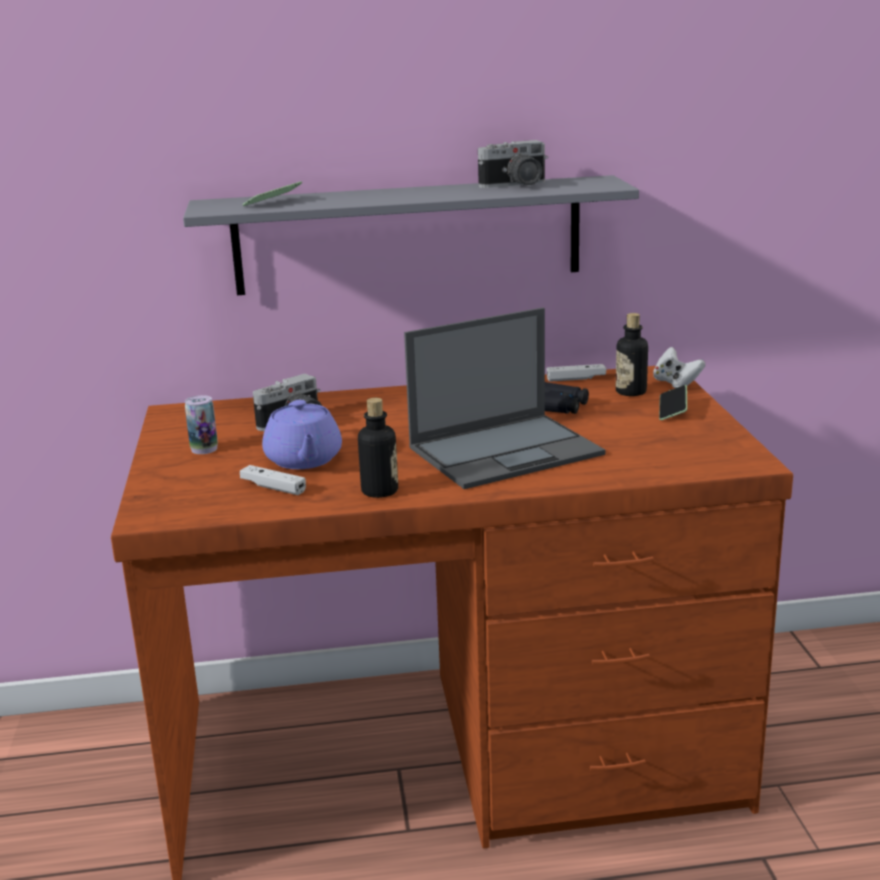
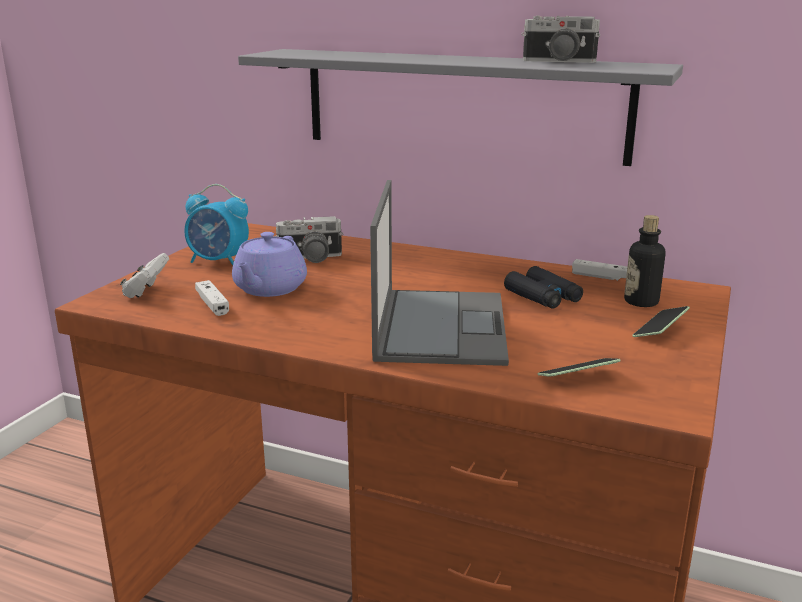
camera: 30 degrees right, 0 degrees up
can [185,395,218,454] -> alarm clock [184,184,249,265]
phone [243,181,302,206] -> phone moved to [538,358,621,377]
bottle [358,398,398,498] -> none
laptop [404,308,606,489] -> laptop turned 90 degrees counterclockwise [370,180,509,366]
white game controller [653,347,705,388] -> white game controller moved to [120,253,169,298]

